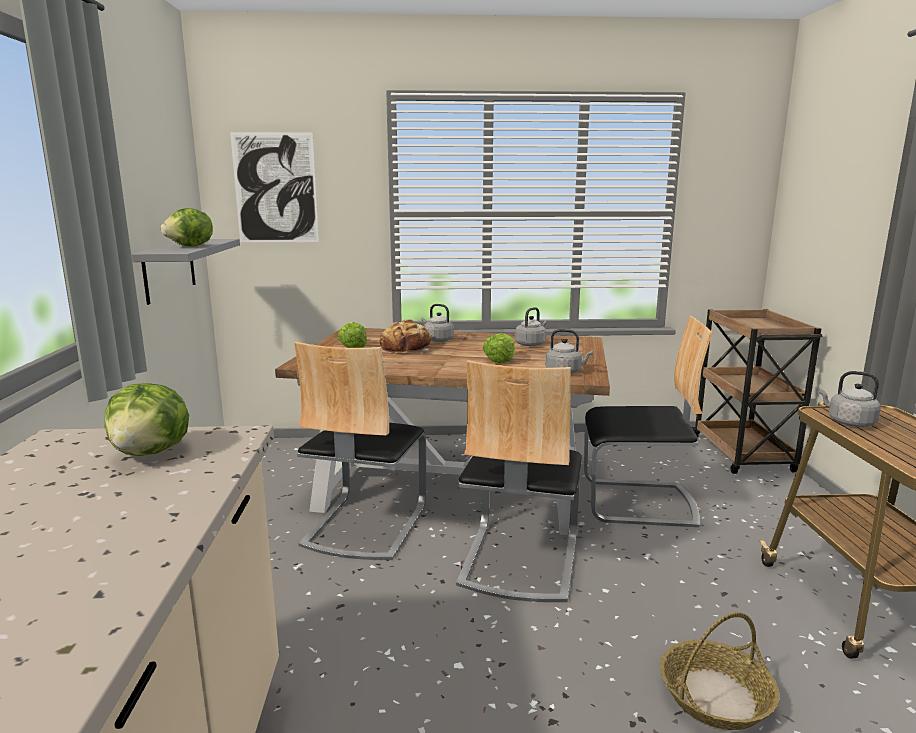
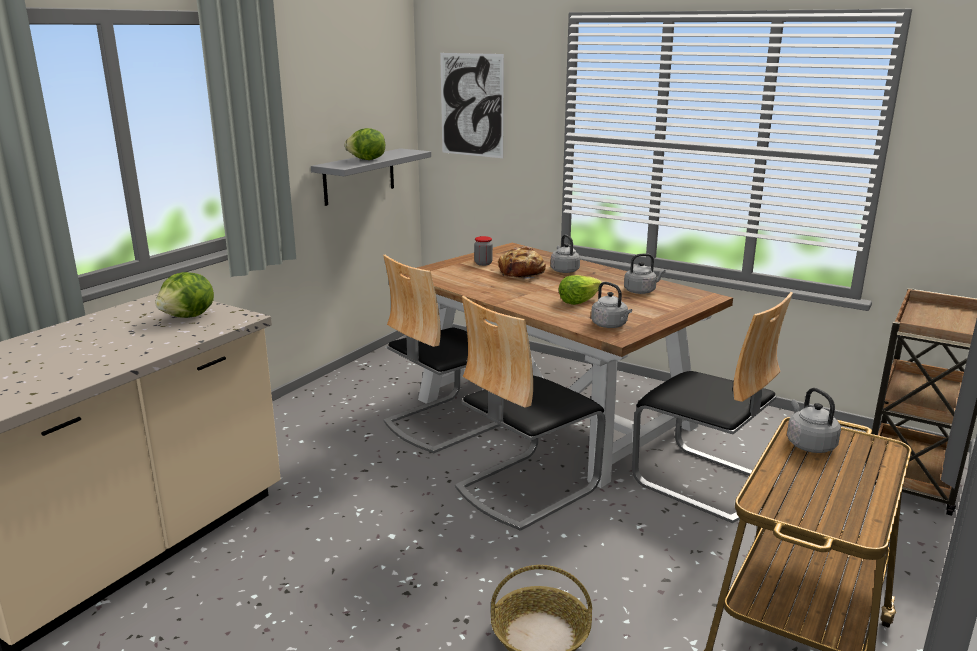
camera: 35 degrees right, 5 degrees up
lettuce [338,322,367,348] -> jar [474,236,493,266]

